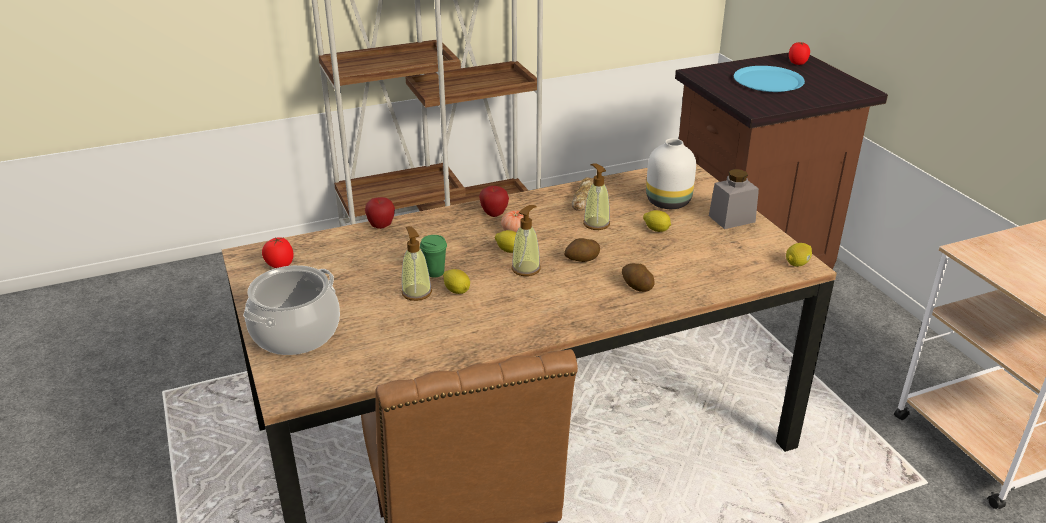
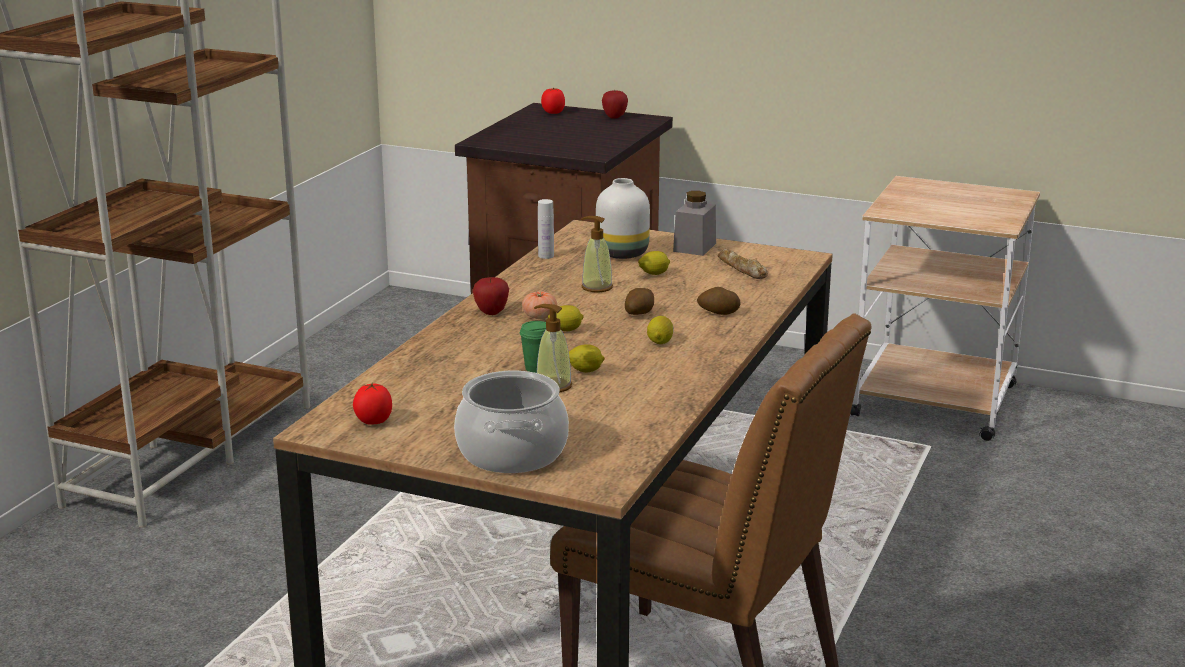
camera: 45 degrees left, 10 degrees down
apple [365,197,395,229] -> apple moved to [602,90,628,119]
soap dispenser [512,205,541,276] -> none
bread [572,177,594,211] -> bread moved to [717,249,768,279]
blue plate [734,66,805,92] -> none
lemon [786,243,812,267] -> lemon moved to [647,316,674,344]
none -> white bottle [538,199,554,259]

